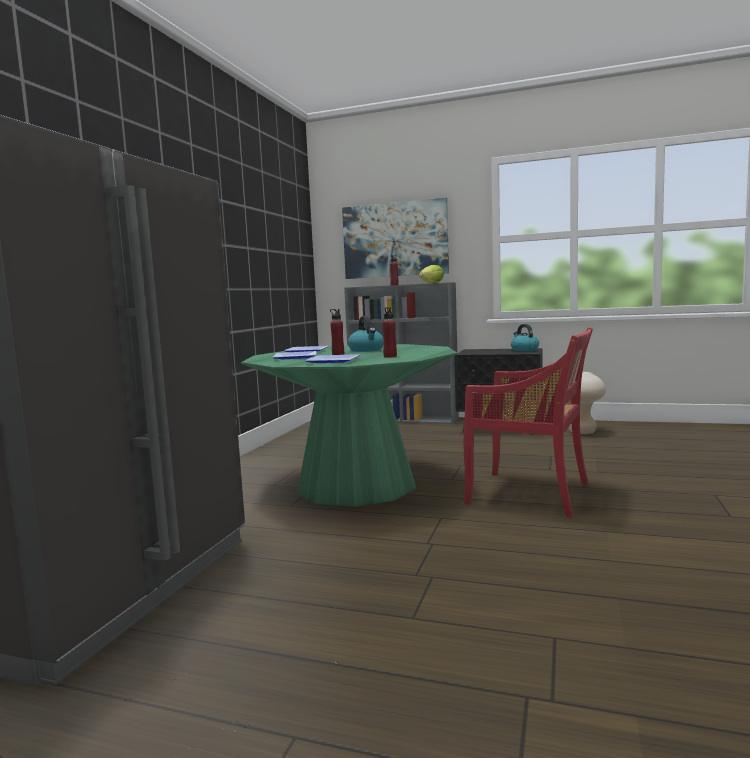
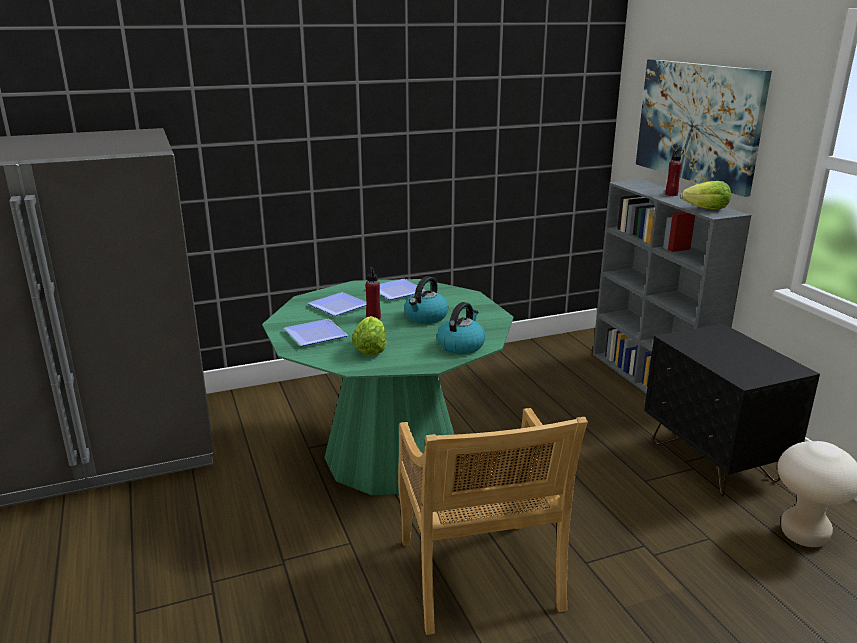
camera: 50 degrees right, 15 degrees up
red bottle [382,307,397,358] -> lettuce [352,316,386,355]
red chair [464,327,593,517] -> beige chair [398,408,588,635]
kettle [511,324,539,351] -> kettle moved to [437,302,485,354]

